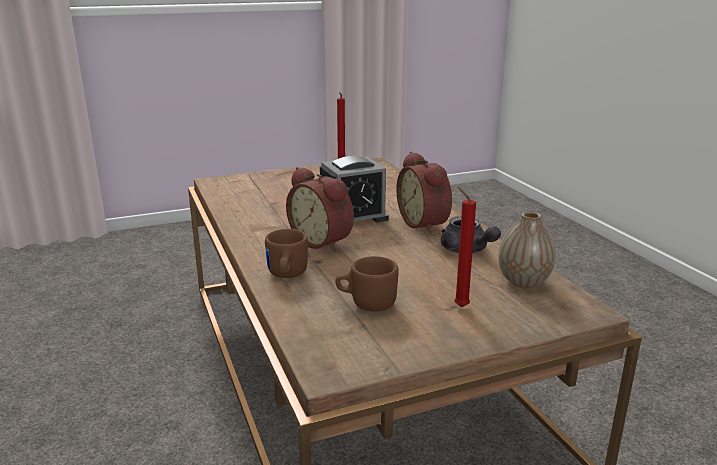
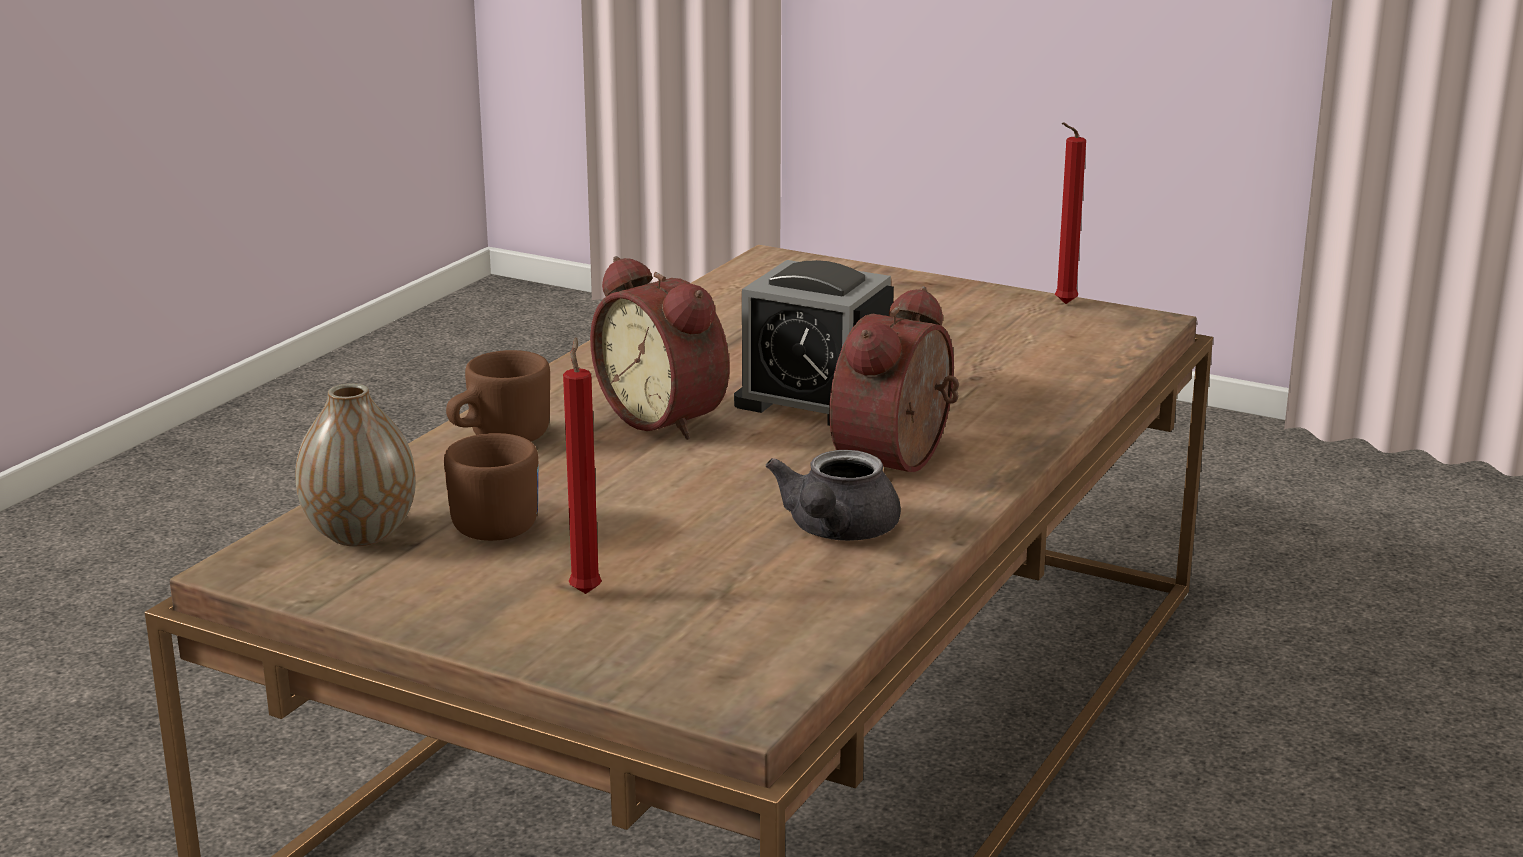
camera: 50 degrees right, 0 degrees up
alarm clock [286,167,354,252] -> alarm clock turned 45 degrees counterclockwise [590,256,729,440]
vase [498,212,556,288] -> vase moved to [295,383,416,546]

